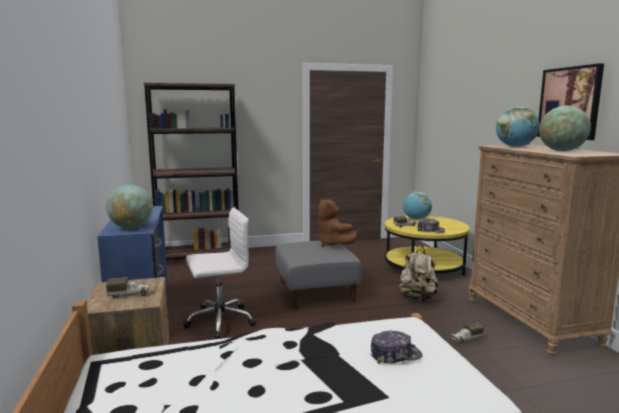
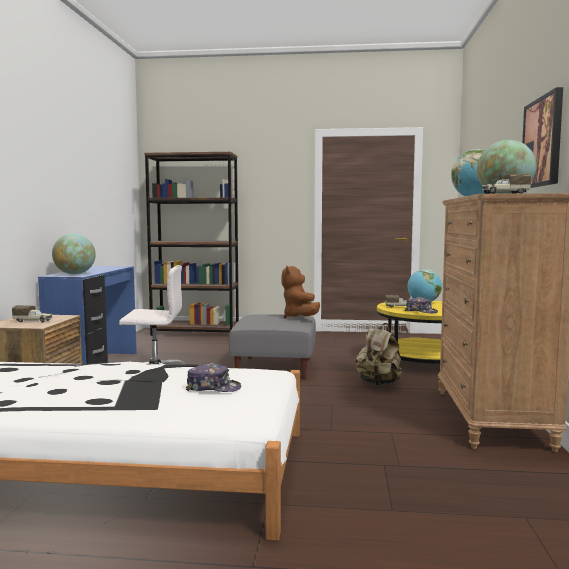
camera: 20 degrees right, 5 degrees down
toy truck [451,322,484,343] -> toy truck moved to [481,174,531,194]

